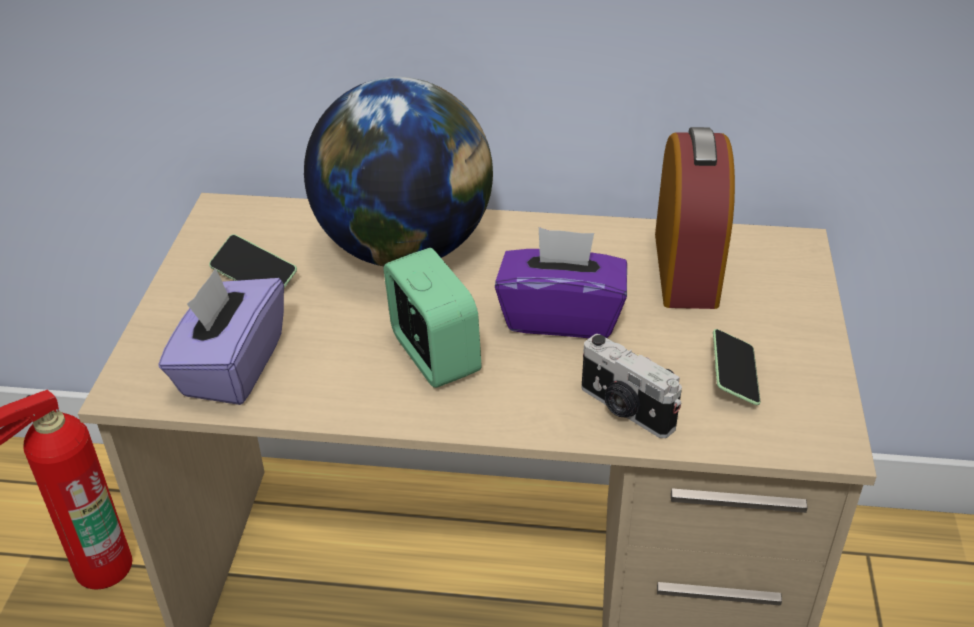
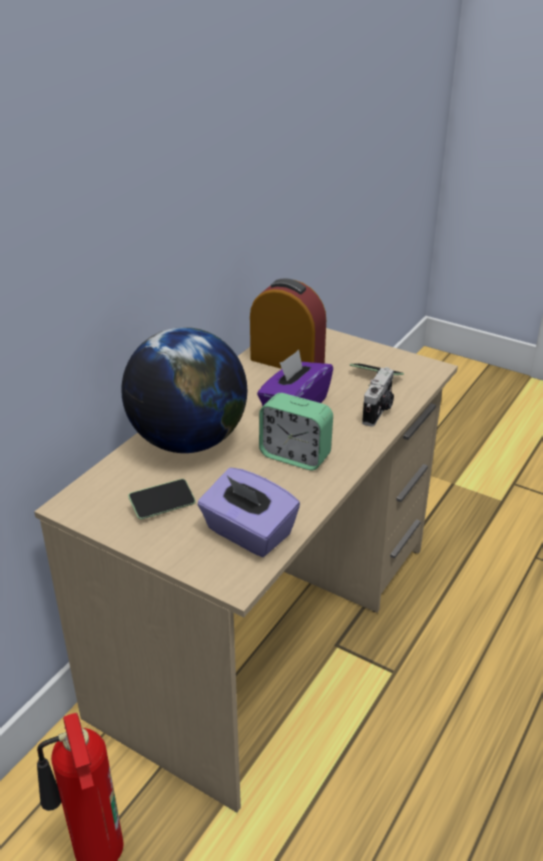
camera: 65 degrees left, 5 degrees down
alarm clock [384,248,481,388] -> alarm clock turned 150 degrees counterclockwise [259,393,333,470]
camera [581,334,682,438] -> camera turned 45 degrees counterclockwise [362,367,394,427]

